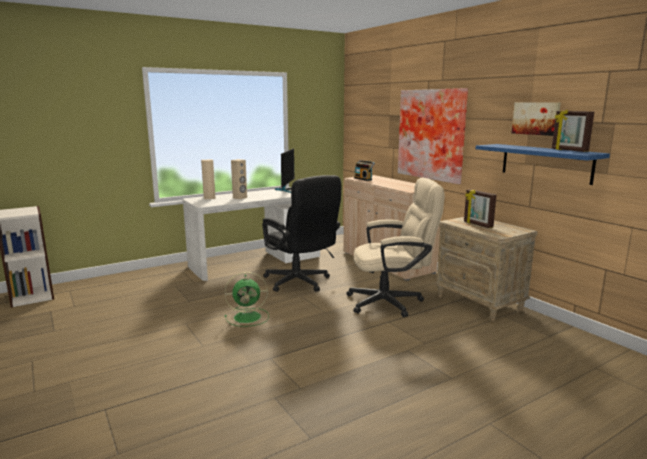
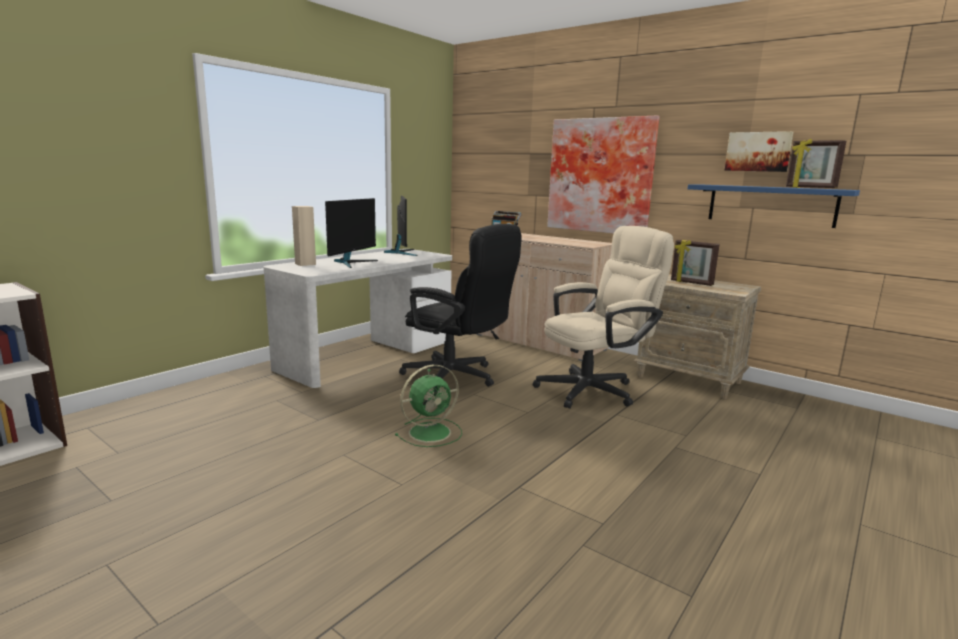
camera: 20 degrees left, 0 degrees up
beige speaker [231,159,247,199] -> monitor [325,198,378,268]

